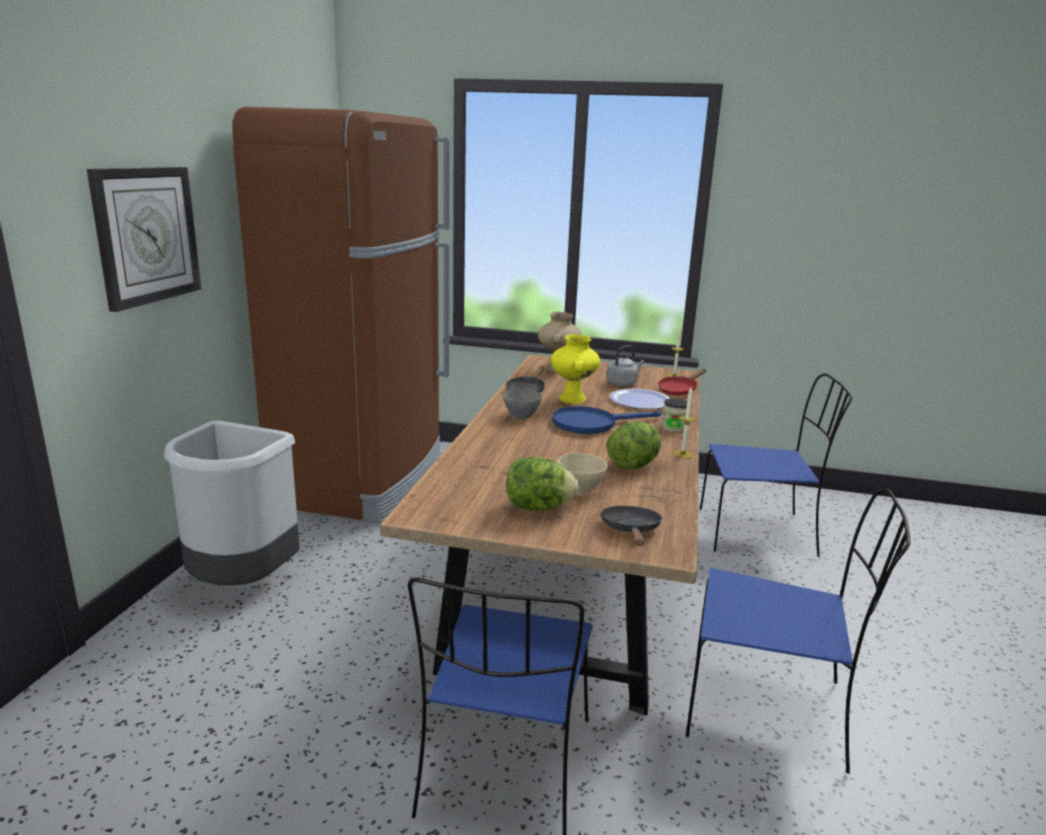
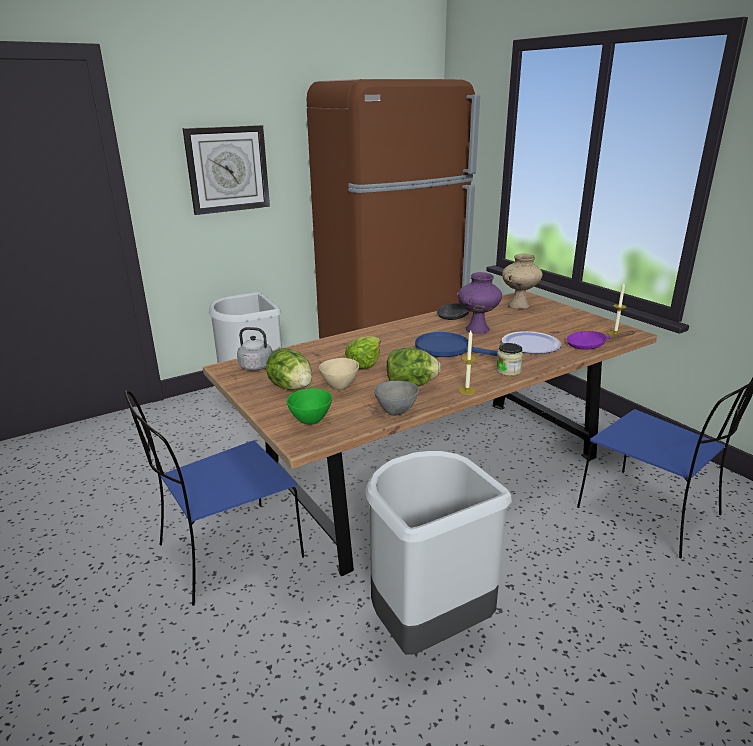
camera: 45 degrees right, 5 degrees up
grey bowl [503,389,542,419] -> grey bowl moved to [374,381,419,416]
yellow vase [551,334,600,404] -> purple vase [458,272,502,334]
black frying pan [600,506,663,546] -> green bowl [287,388,332,425]
grey kettle [606,345,644,386] -> grey kettle moved to [237,327,280,371]
red frying pan [658,369,706,395] -> purple frying pan [566,331,635,350]
blue chair [686,489,910,774] -> grey trash can [365,451,512,655]
none -> lettuce [345,336,381,369]

